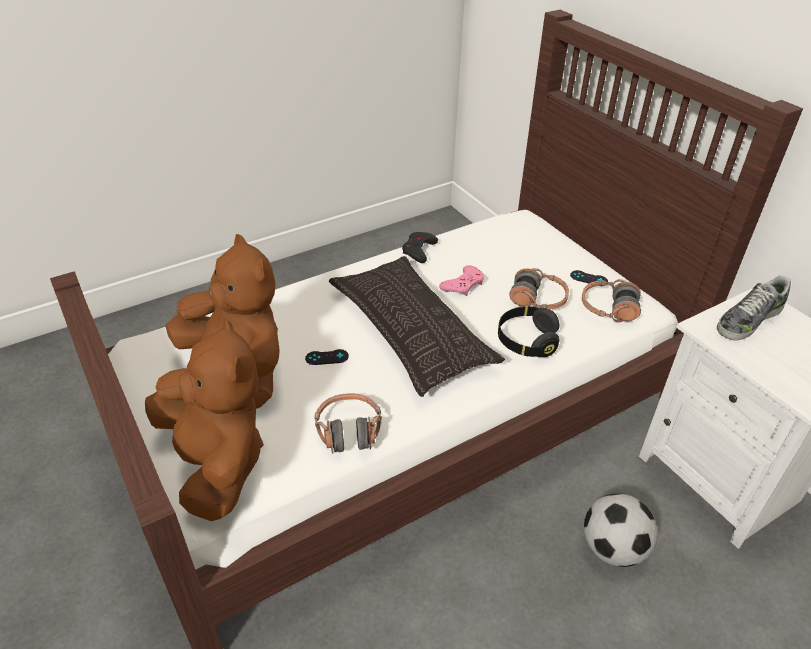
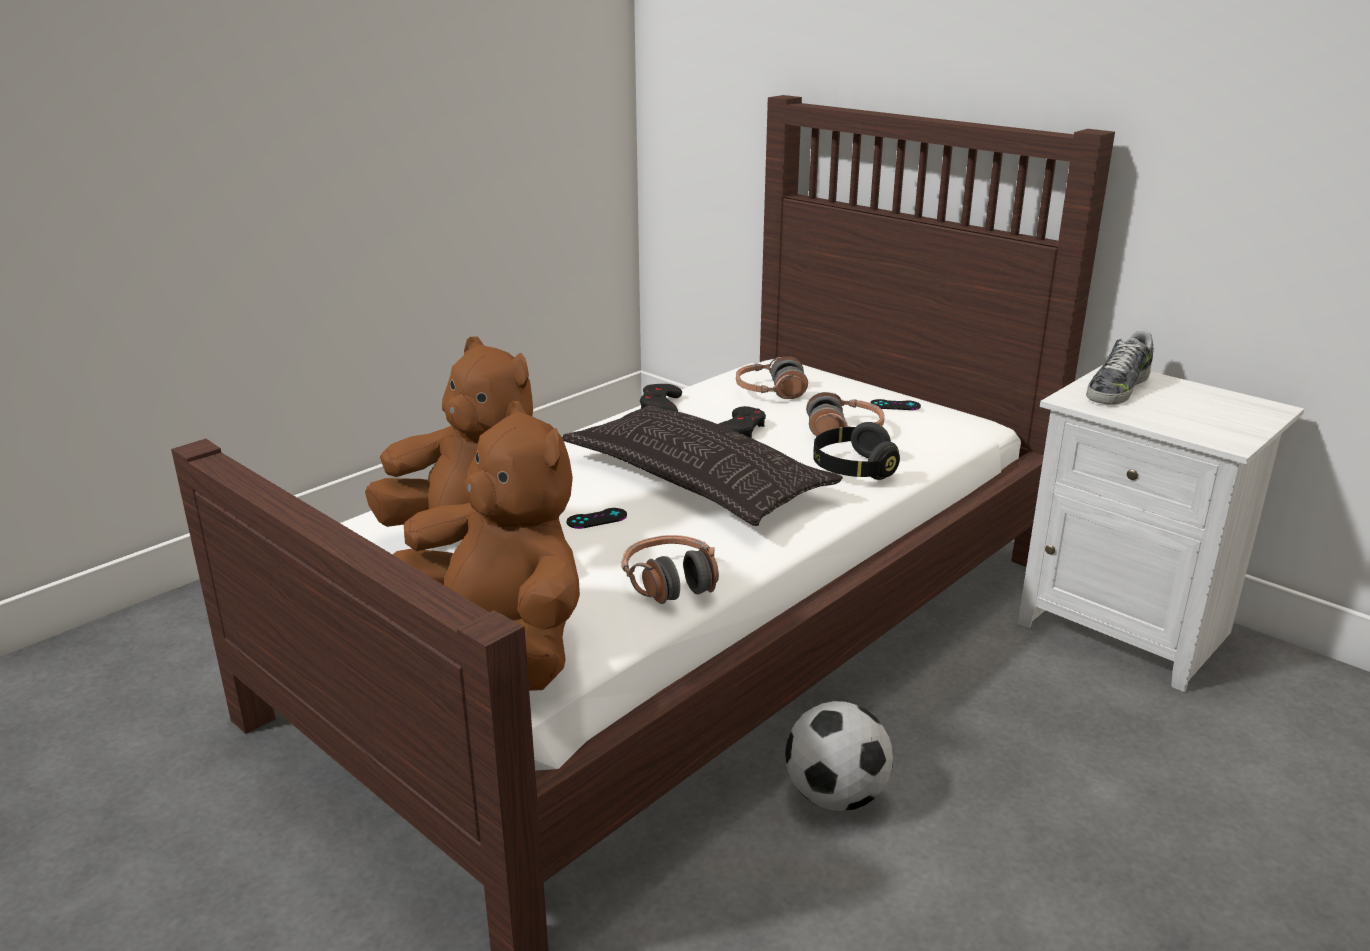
camera: 15 degrees left, 15 degrees down
pink game controller [439,265,484,296] -> black game controller [719,406,766,438]
headphones [582,279,641,322] -> headphones moved to [736,356,808,399]
football [584,494,658,567] -> football moved to [785,701,893,811]

